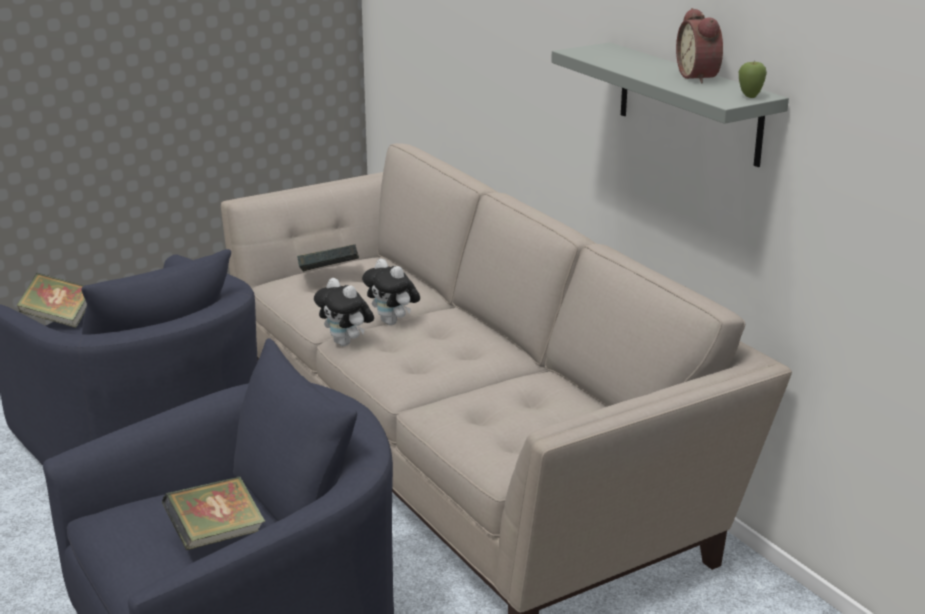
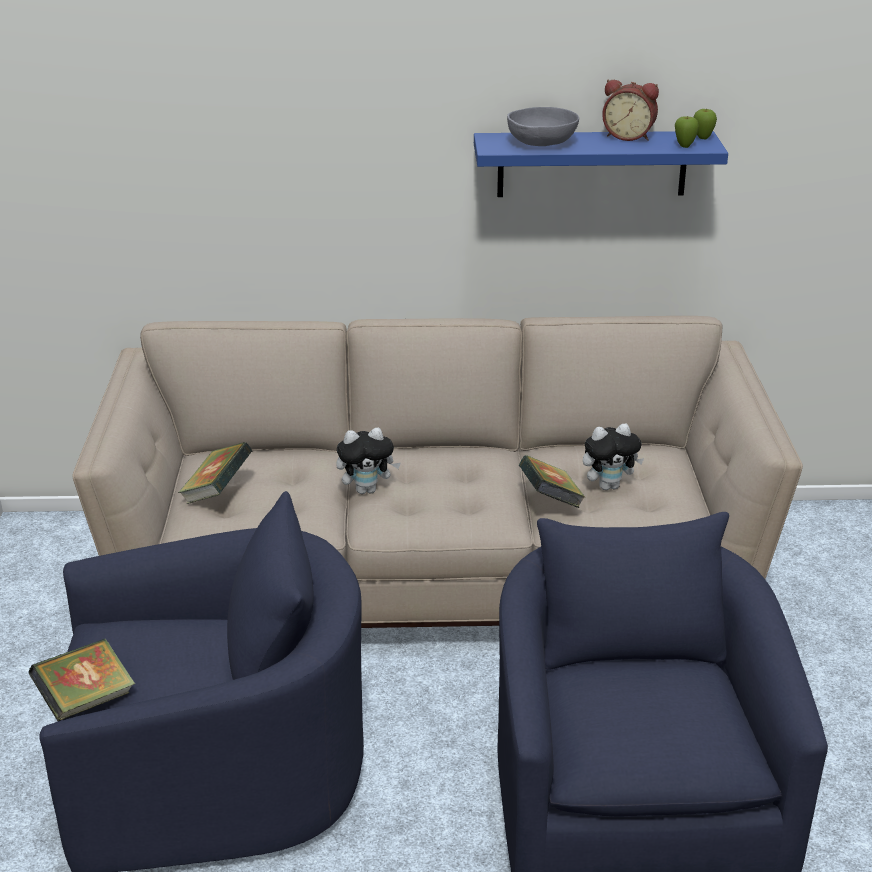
camera: 60 degrees left, 5 degrees up
book [162,476,265,550] -> book moved to [519,455,585,508]
plush toy [314,278,374,346] -> plush toy moved to [583,424,644,490]
grey shelf [551,42,789,167] -> blue shelf [474,131,728,197]
none -> grey bowl [507,107,579,146]
none -> apple [675,116,699,148]

